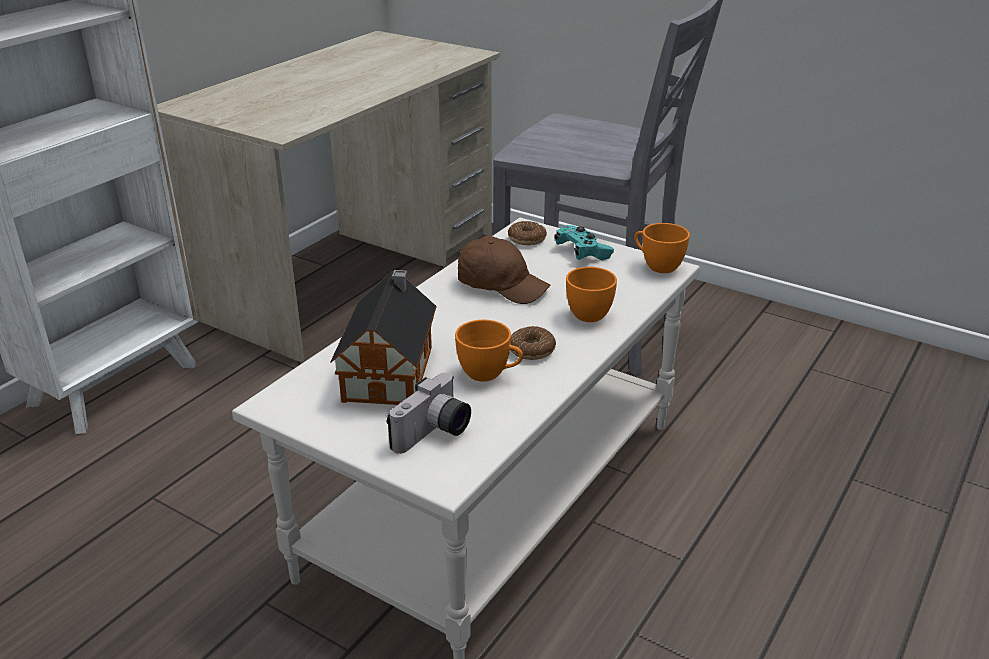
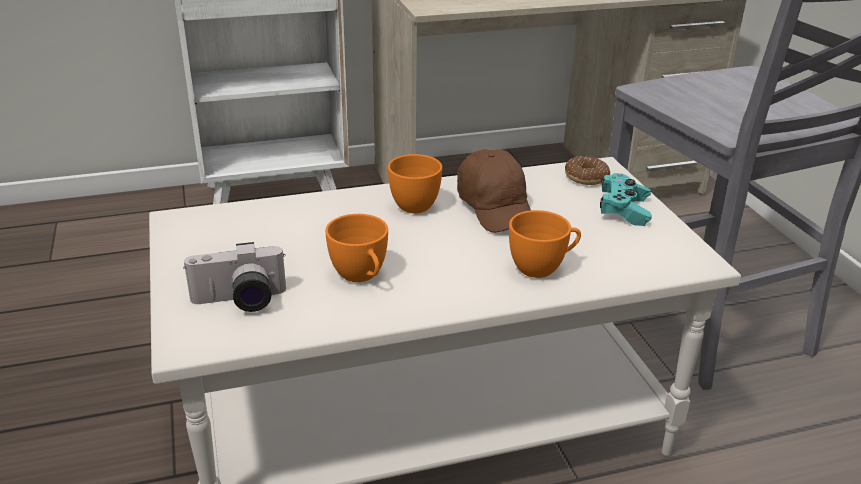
camera: 40 degrees right, 0 degrees up
toy house [330,270,436,405] -> none
donut [510,326,556,360] -> none
orange cup [634,223,690,273] -> orange cup moved to [388,154,442,213]

